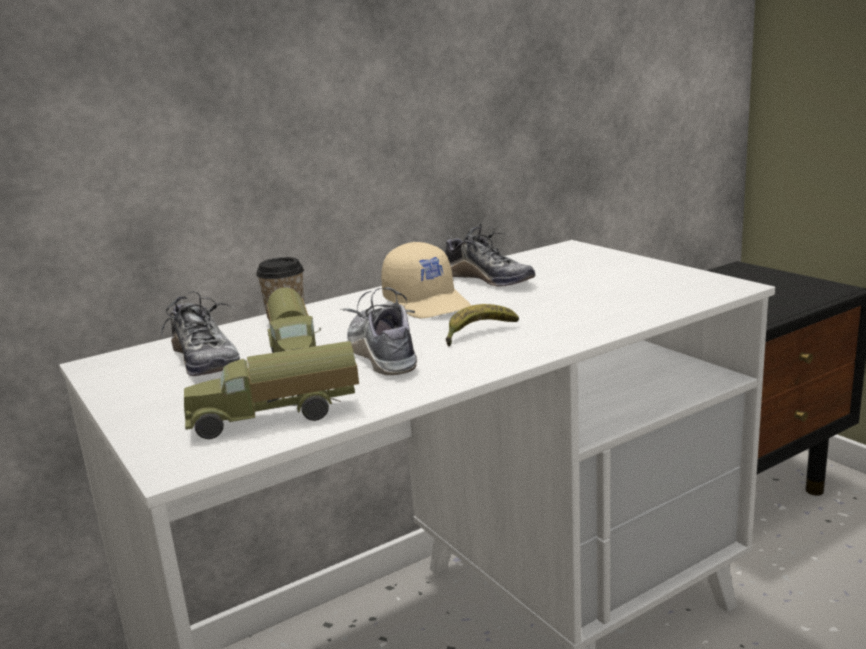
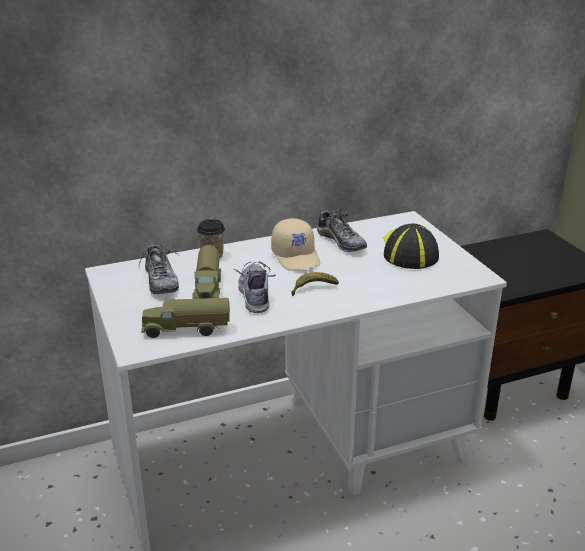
camera: 10 degrees right, 10 degrees up
none -> cap [384,223,439,269]

